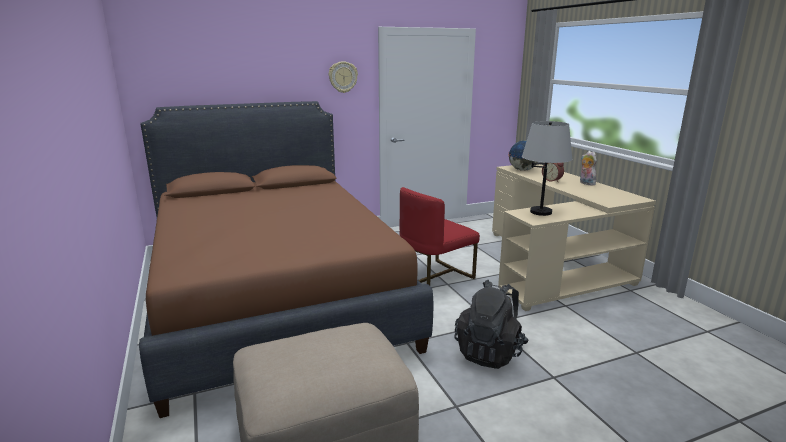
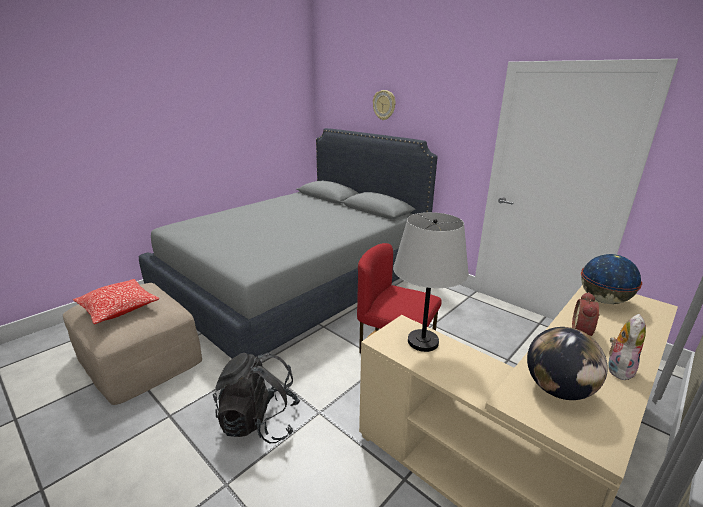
camera: 65 degrees right, 5 degrees up
brown bed [139,101,433,418] -> grey bed [139,128,438,358]
wall clock [329,61,358,93] -> wall clock moved to [373,90,396,120]
none -> pillow [73,279,159,324]
none -> globe [527,327,608,400]

